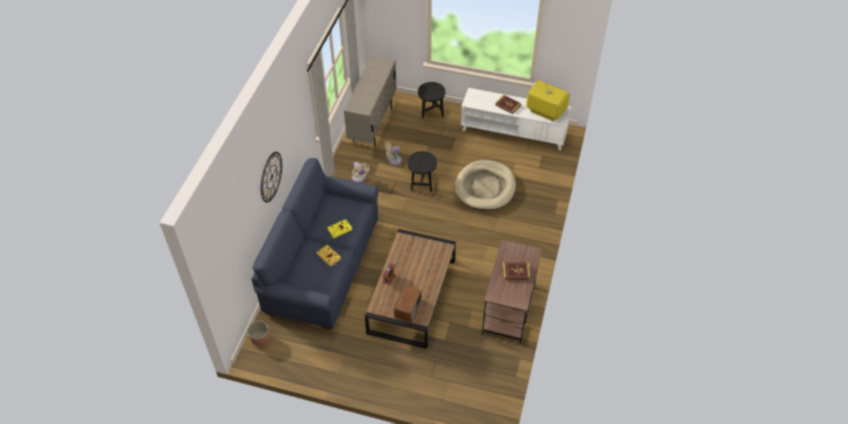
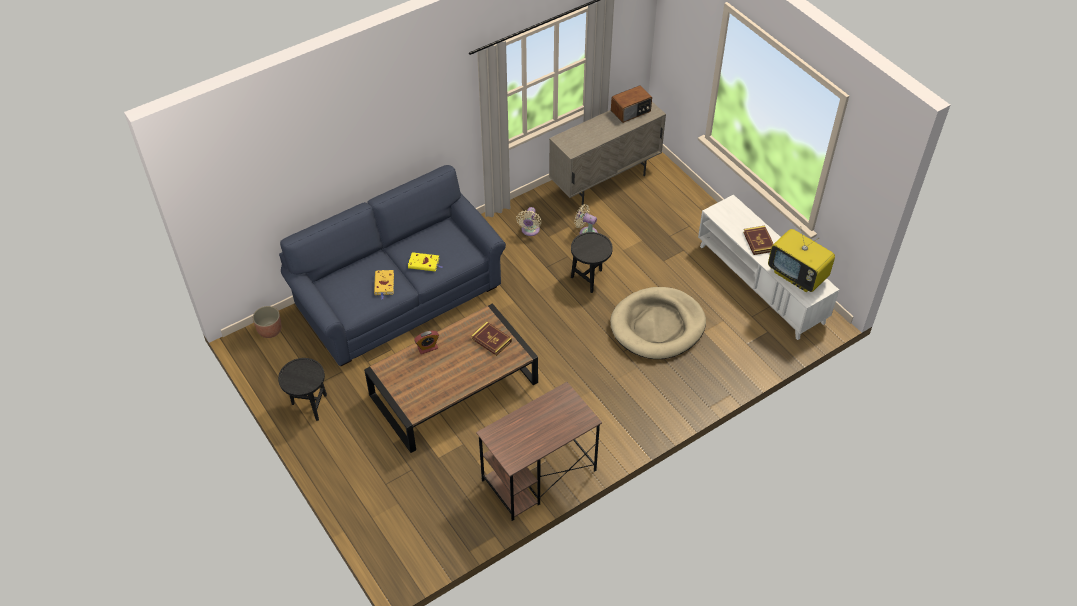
camera: 40 degrees right, 0 degrees up
wall clock [261,152,282,203] -> none
radio [394,285,422,322] -> radio moved to [611,85,652,123]
black side table [418,82,445,119] -> black side table moved to [278,358,327,421]
book [503,262,530,280] -> book moved to [471,322,512,356]
television [526,77,570,121] -> television turned 150 degrees clockwise [768,226,835,292]

